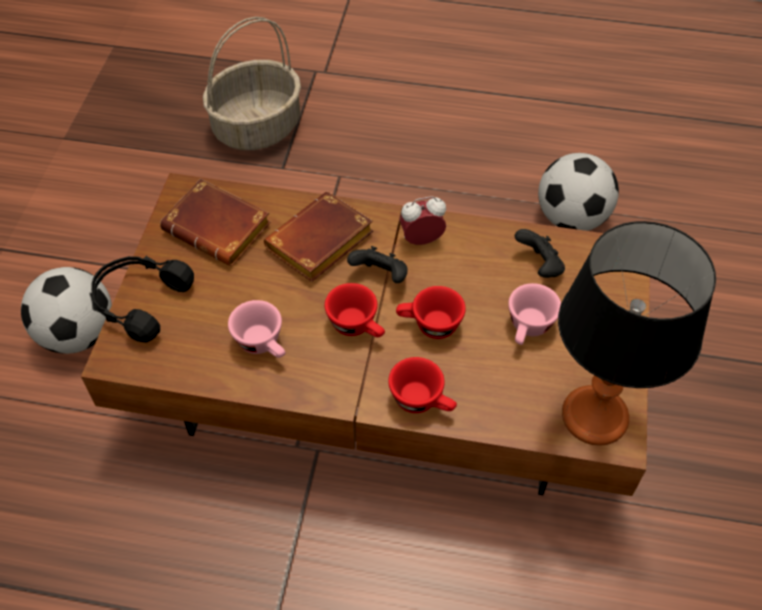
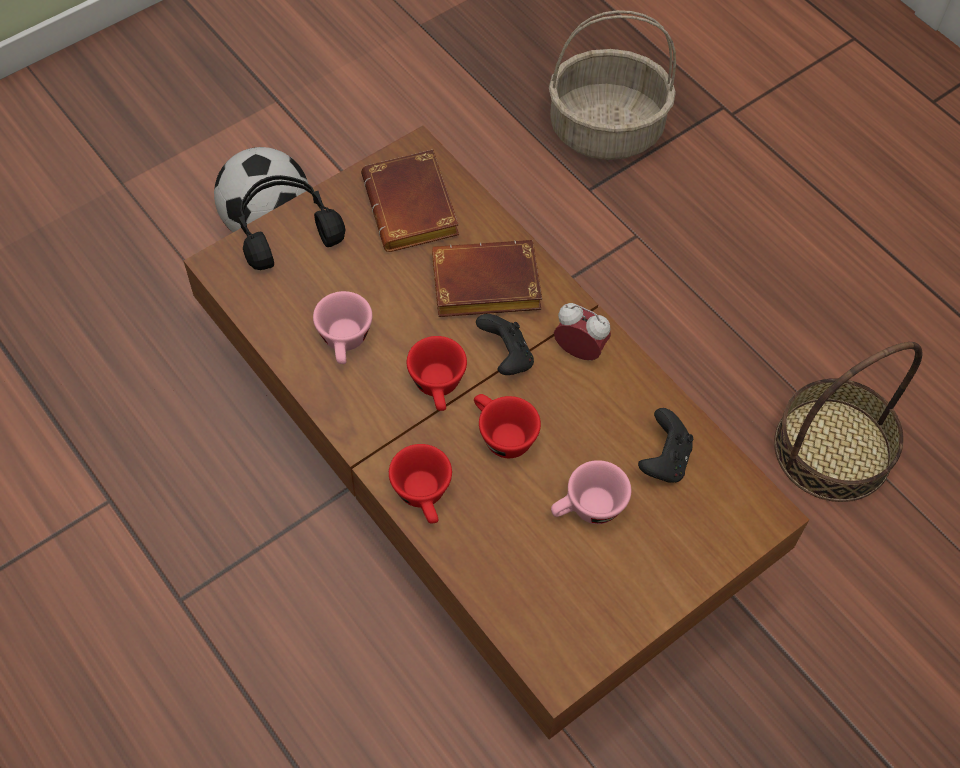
camera: 40 degrees right, 5 degrees up
football [538,153,619,231] -> basket [774,342,923,502]
table lamp [558,221,716,446] -> none

